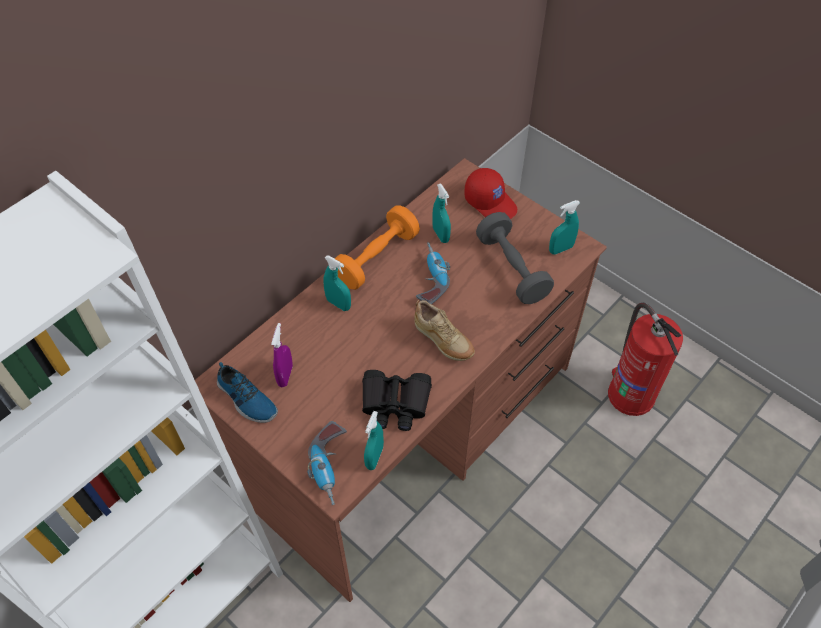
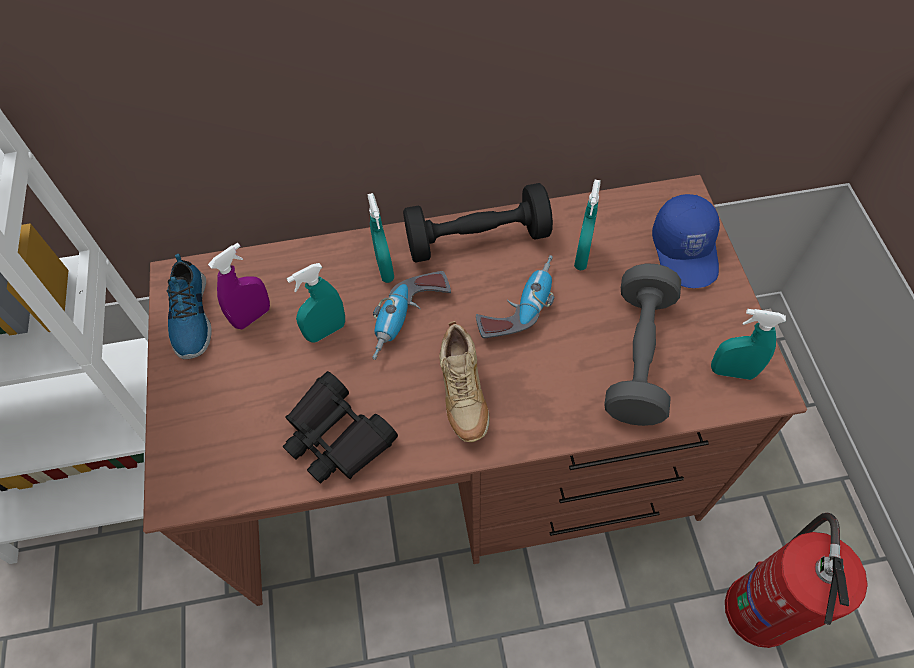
camera: 40 degrees right, 5 degrees up
power drill [307,421,347,505] -> power drill moved to [372,271,451,360]
orange dumbbell [335,205,420,290] -> black dumbbell [403,183,553,263]
turquoise spray bottle [364,411,384,470] -> turquoise spray bottle moved to [287,263,345,343]
red cap [464,168,517,219] -> blue cap [652,194,720,288]

